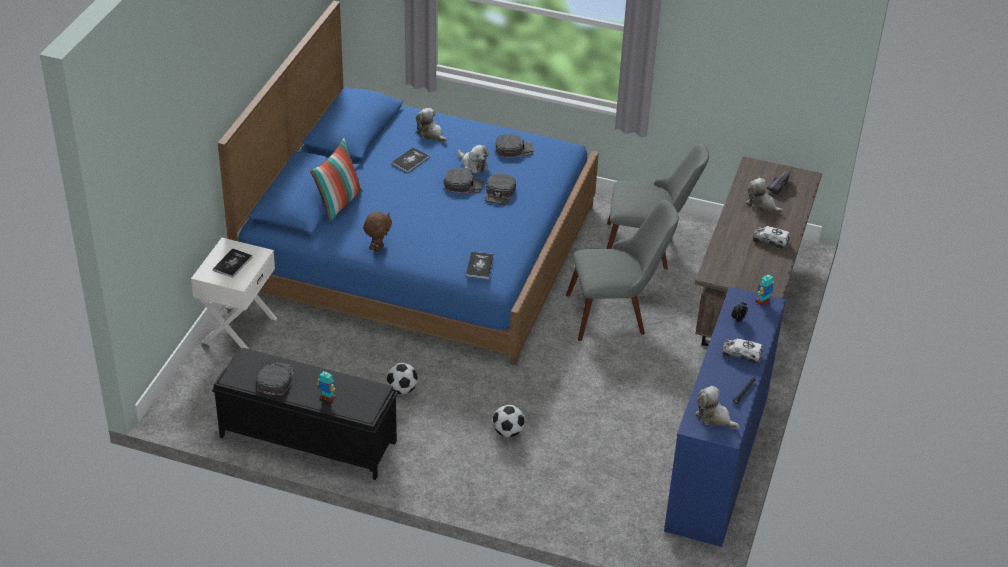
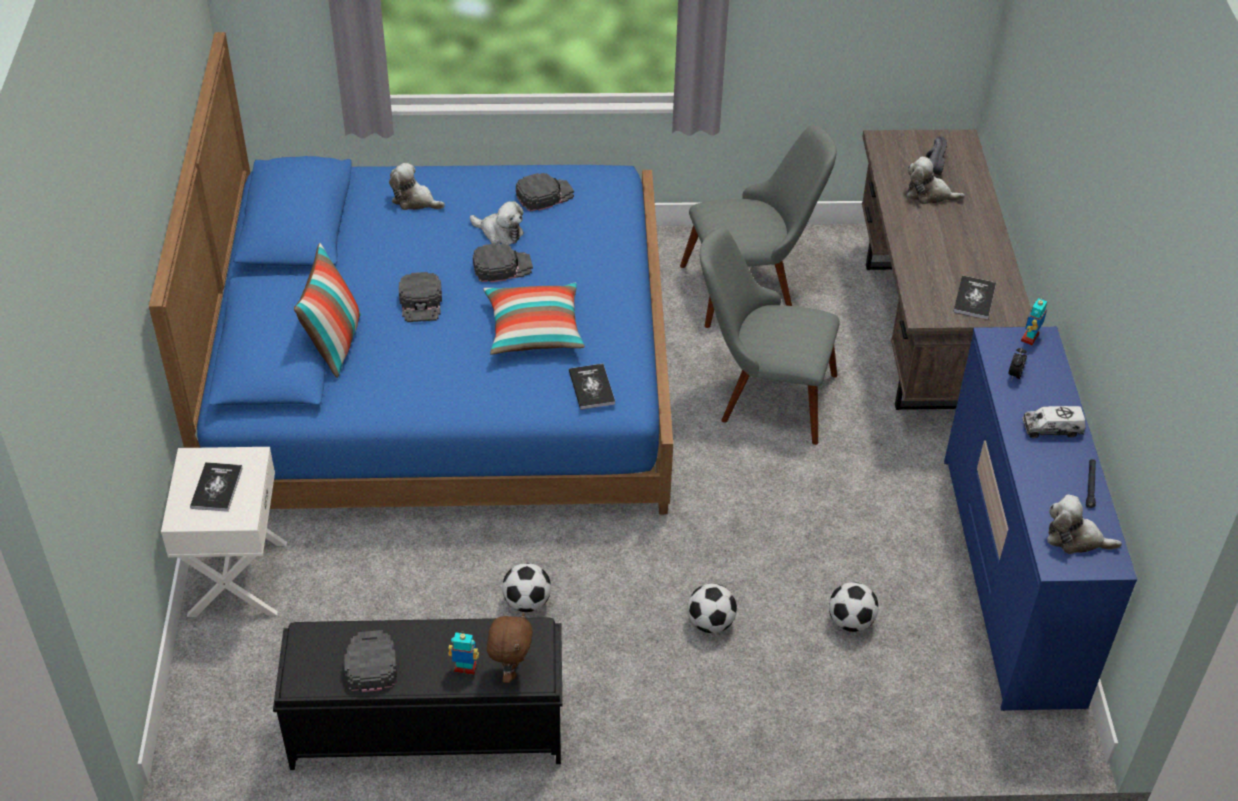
camera: 20 degrees left, 5 degrees up
brown plush toy [363,212,392,252] -> brown plush toy moved to [487,612,533,683]
book [391,147,429,172] -> book moved to [953,276,996,319]
black cap [485,173,516,205] -> black cap moved to [399,272,442,322]
grey chair [566,200,679,341] -> grey chair turned 135 degrees counterclockwise [700,227,840,445]
toy truck [753,226,790,249] -> none
none -> pillow [484,283,585,355]
none -> football [829,582,878,632]

